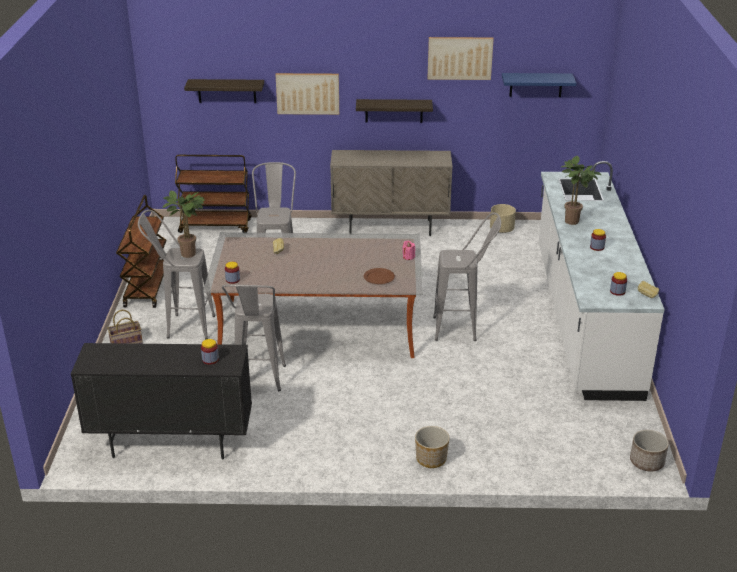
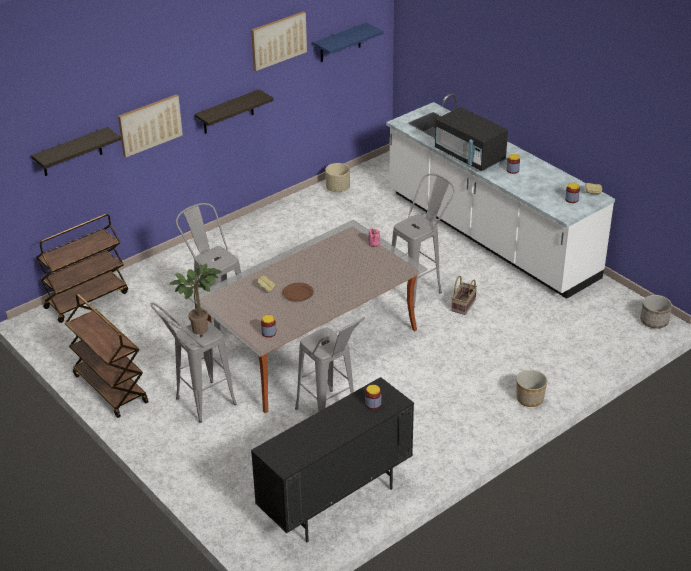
camera: 40 degrees left, 5 degrees up
basket [107,310,143,344] -> basket moved to [451,276,477,315]
beige cabinet [330,150,453,236] -> none
brown plate [364,268,395,284] -> brown plate moved to [283,283,314,301]
potted plant [561,156,601,225] -> black microwave [435,107,508,171]

